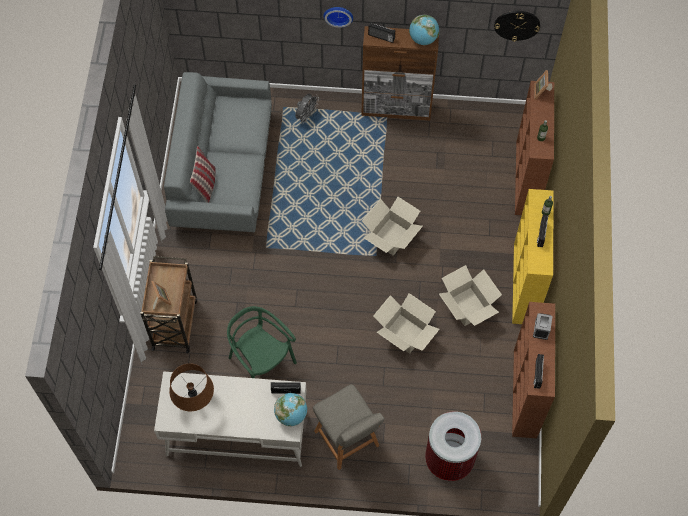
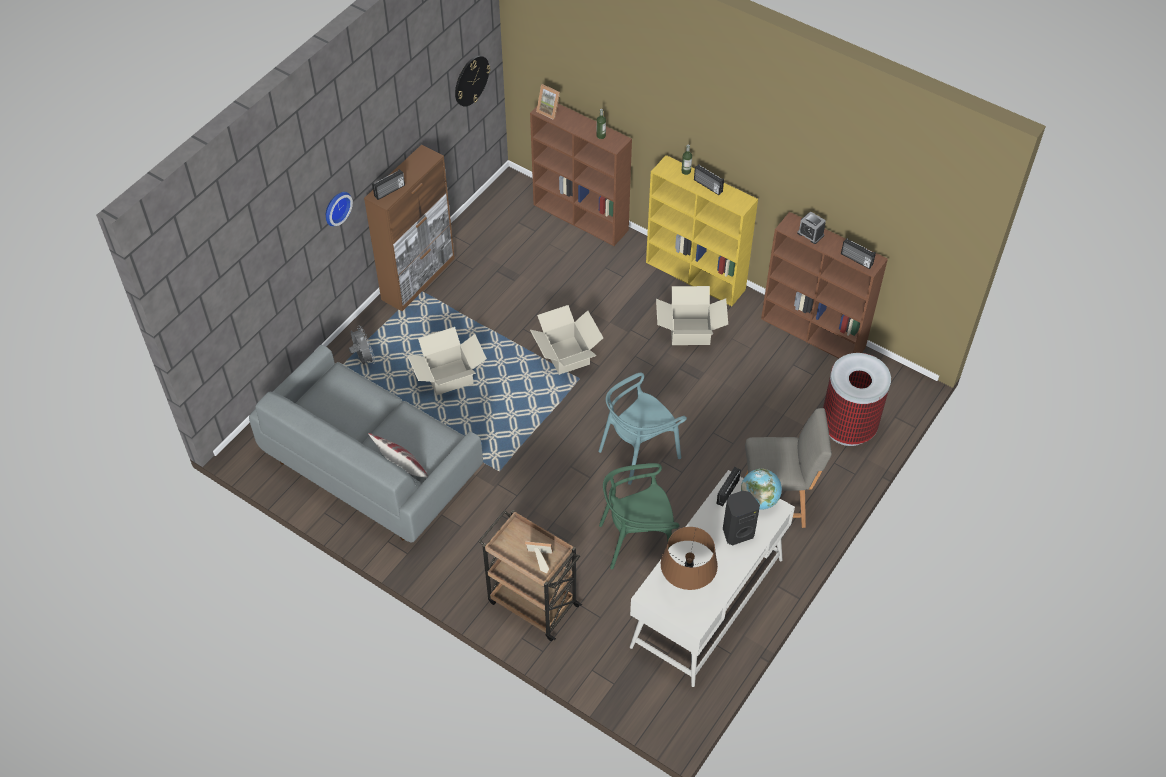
camera: 60 degrees left, 10 degrees down
cardboard box [373,293,440,354] -> cardboard box moved to [407,327,487,395]
globe [409,15,439,45] -> none
none -> turquoise chair [598,372,687,485]
none -> black speaker [723,491,760,546]

